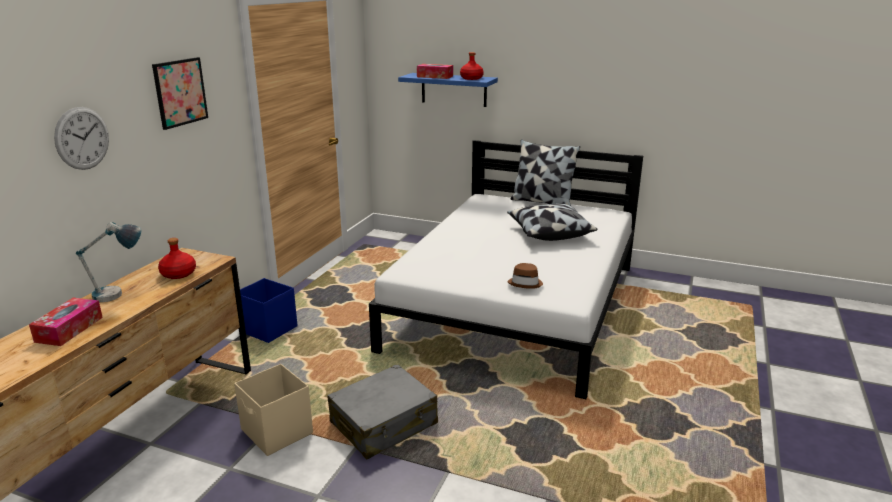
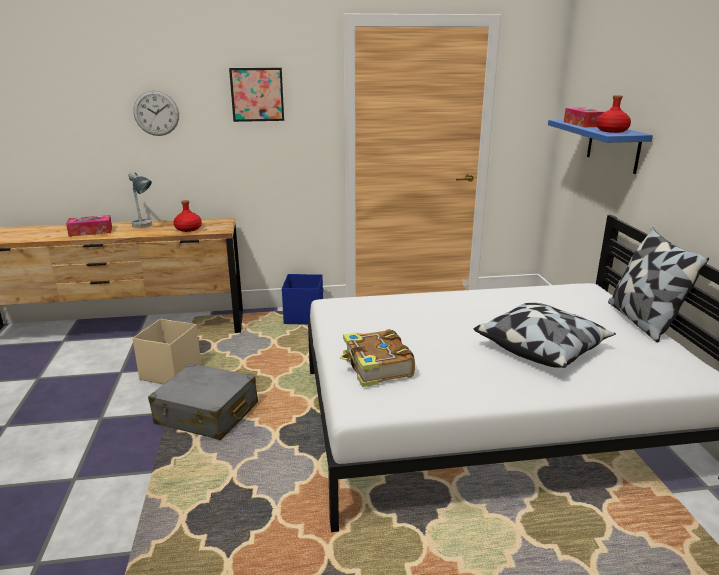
camera: 60 degrees right, 0 degrees up
brown hat [507,263,543,289] -> book [340,329,415,387]

